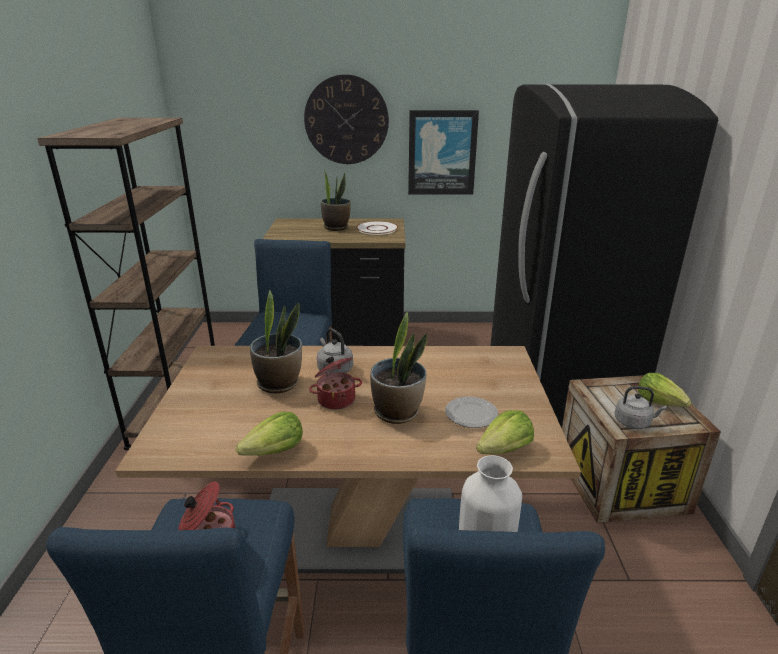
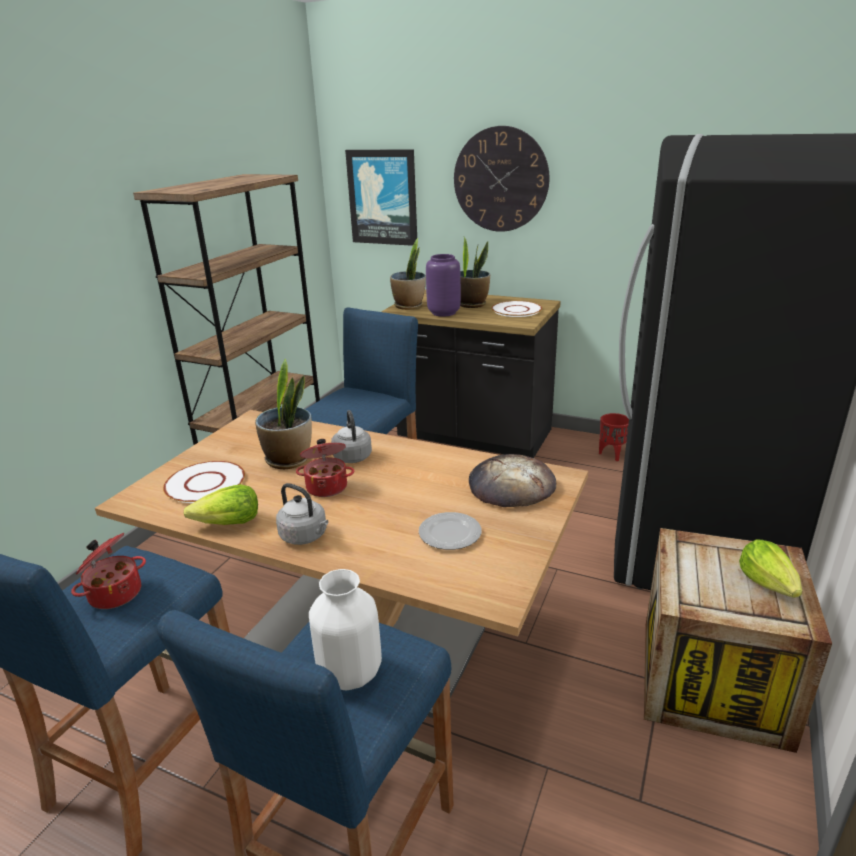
camera: 25 degrees right, 0 degrees up
potted plant [370,312,427,424] -> potted plant moved to [390,238,426,310]
picture [408,110,479,194] -> picture moved to [345,149,417,246]
lettuce [476,410,534,454] -> none
grey kettle [615,386,667,429] -> grey kettle moved to [276,483,328,545]
none -> white plate [163,461,245,503]
none -> purple vase [426,254,461,317]
none -> bread [469,454,556,507]
none -> red planter [599,413,629,461]

